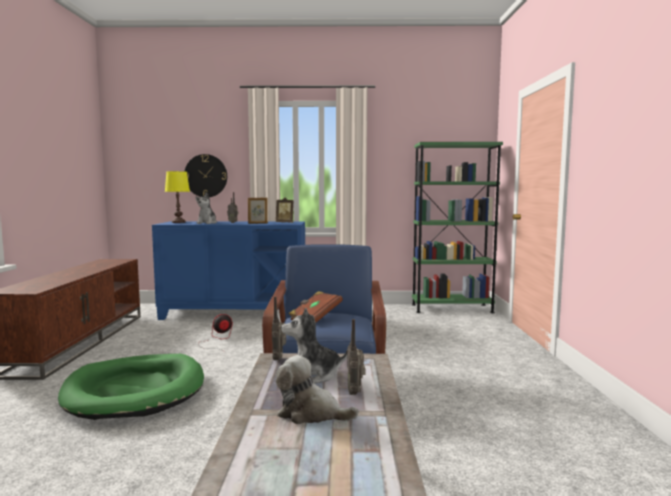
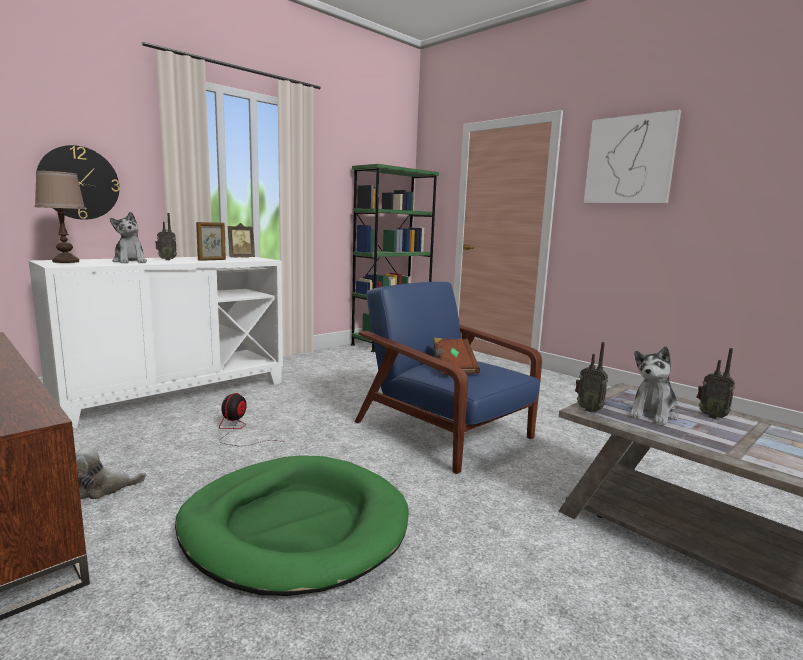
camera: 45 degrees left, 5 degrees up
blue cabinet [152,221,305,320] -> white cabinet [28,256,283,429]
yellow table lamp [165,171,190,223] -> brown table lamp [35,171,85,263]
plush toy [276,355,359,424] -> plush toy moved to [75,448,146,499]
none -> picture [584,110,681,203]

